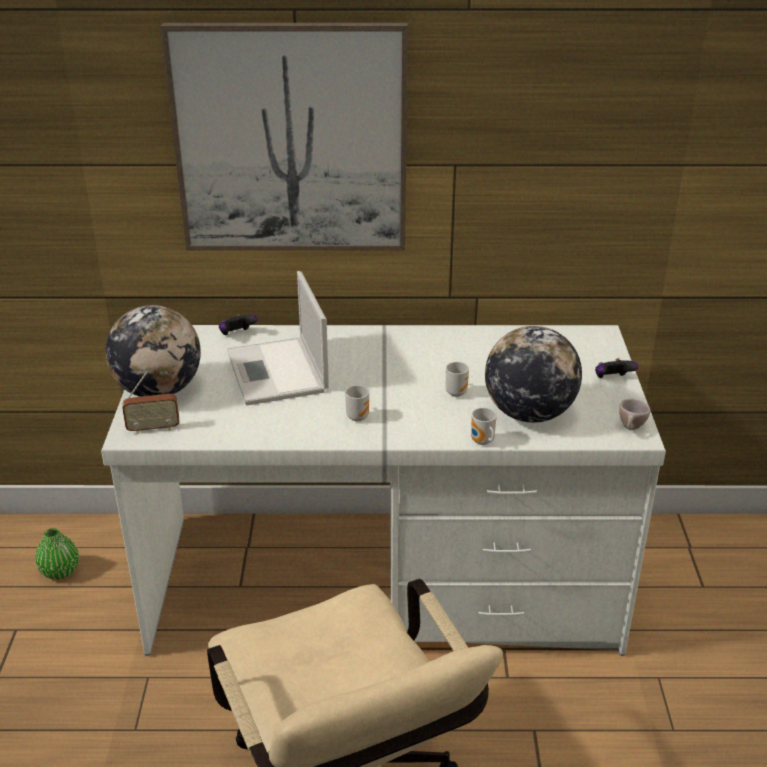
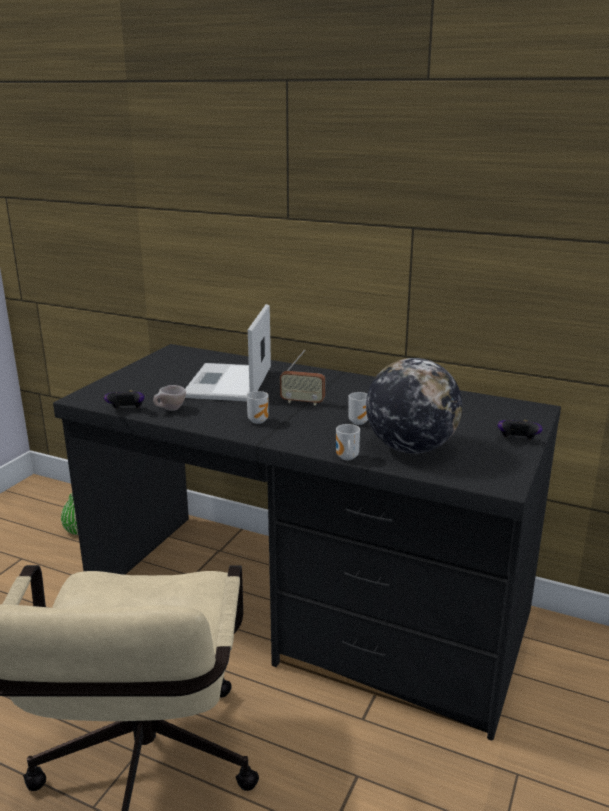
camera: 25 degrees right, 10 degrees down
white desk [101,325,666,656] -> black desk [53,344,561,741]
globe [105,305,201,397] -> none
radio [122,371,179,434] -> radio moved to [280,349,325,406]
picture [160,23,408,251] -> none
game controller [219,314,257,335] -> game controller moved to [104,390,145,409]
beige cup [619,399,651,430] -> beige cup moved to [153,385,186,411]

